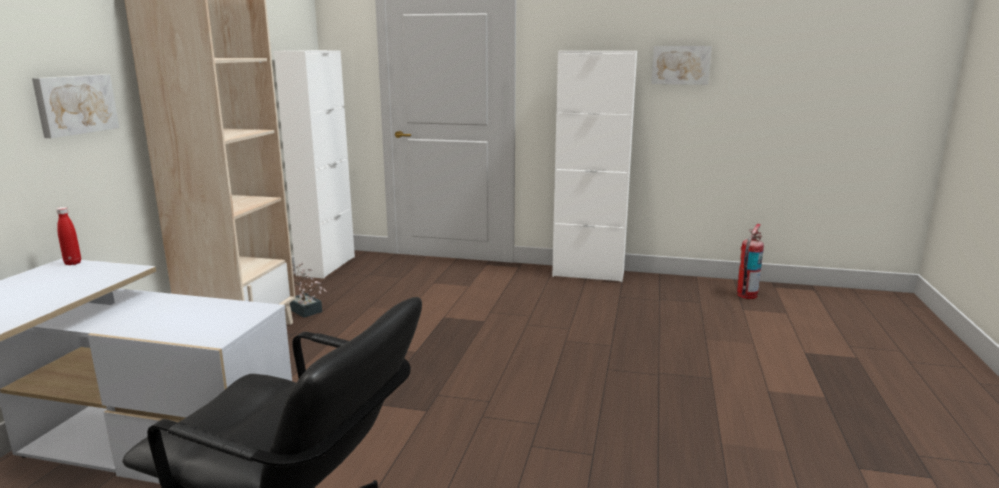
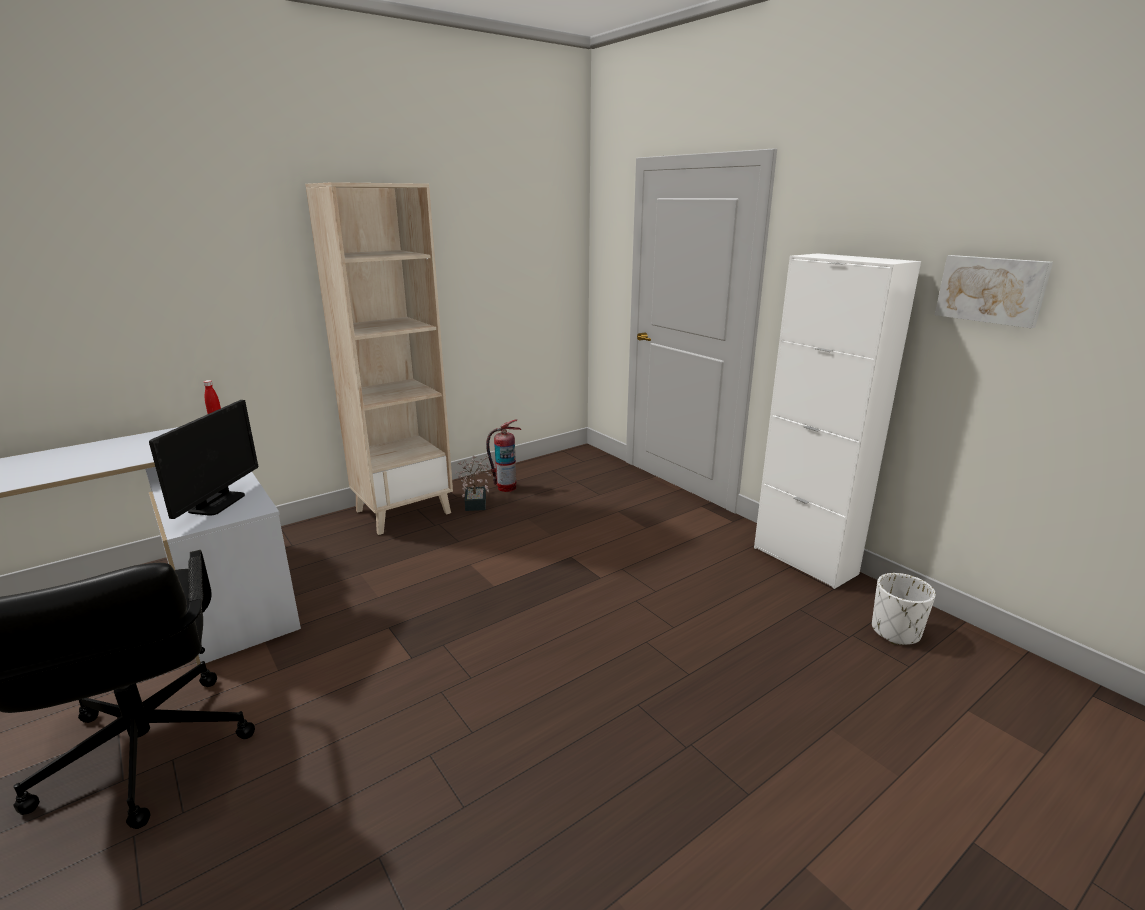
camera: 40 degrees right, 5 degrees up
picture [32,74,119,138] -> none
white cabinet [274,50,355,279] -> none
fire extinguisher [737,224,764,299] -> fire extinguisher moved to [486,419,521,492]
none -> monitor [149,400,258,519]
none -> white planter [872,573,936,645]

